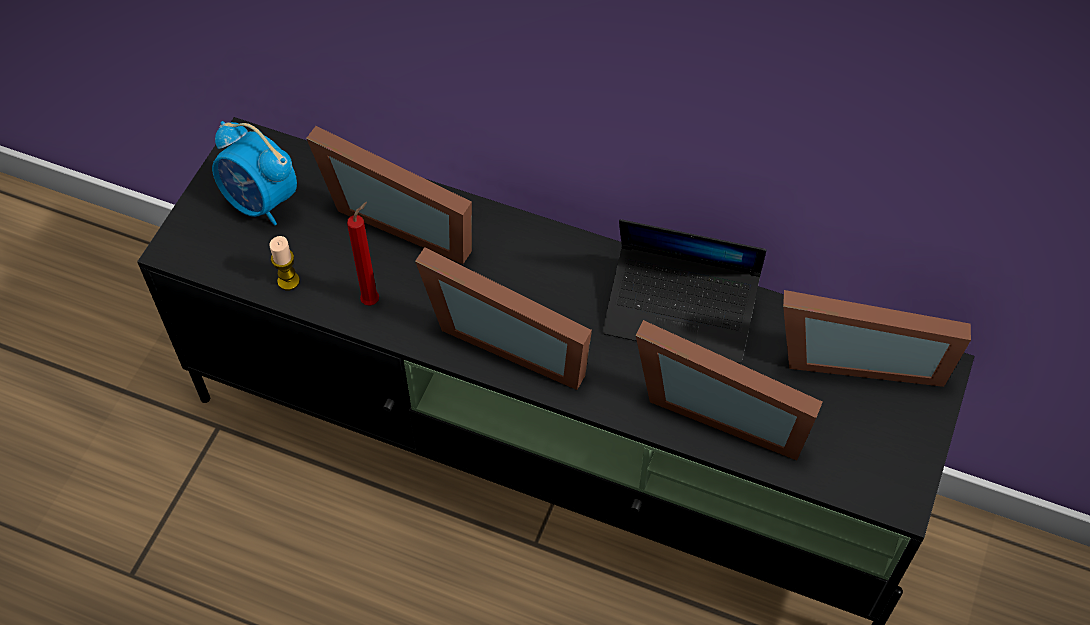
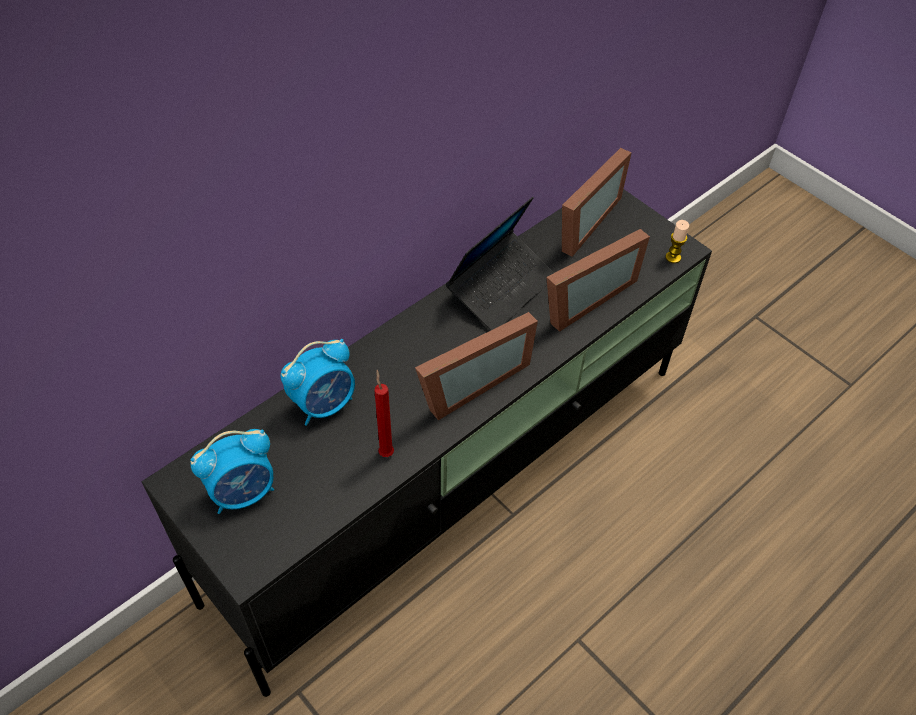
camera: 65 degrees left, 5 degrees down
candle [269,236,300,290] -> candle moved to [666,220,689,263]
picture frame [306,126,472,264] -> alarm clock [280,339,355,426]

